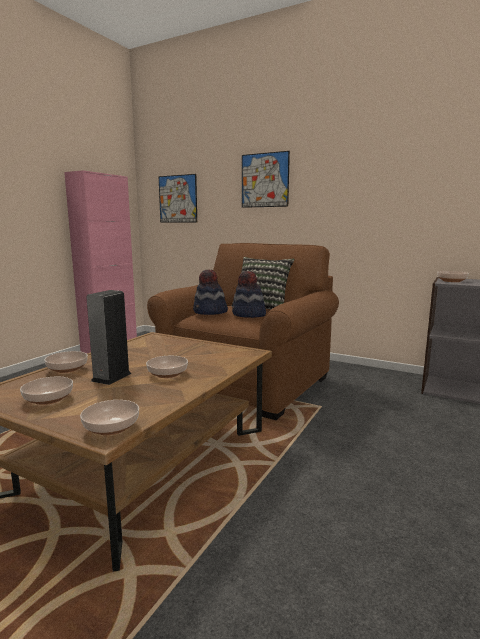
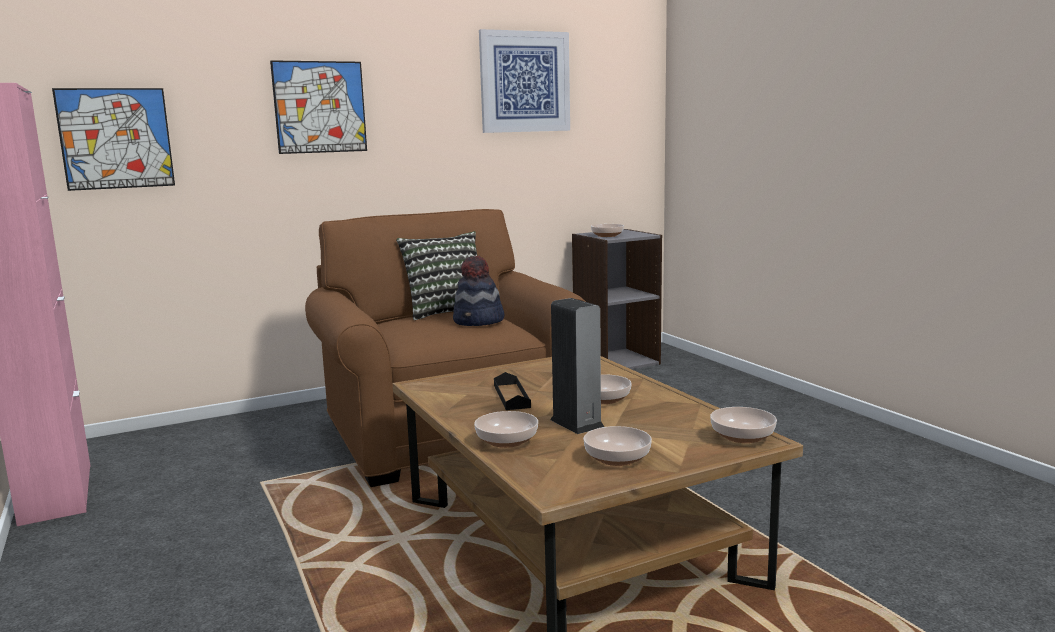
camera: 55 degrees left, 0 degrees up
hat [193,270,228,315] -> none
none -> picture [479,29,570,133]
none -> black tray [494,372,531,410]

